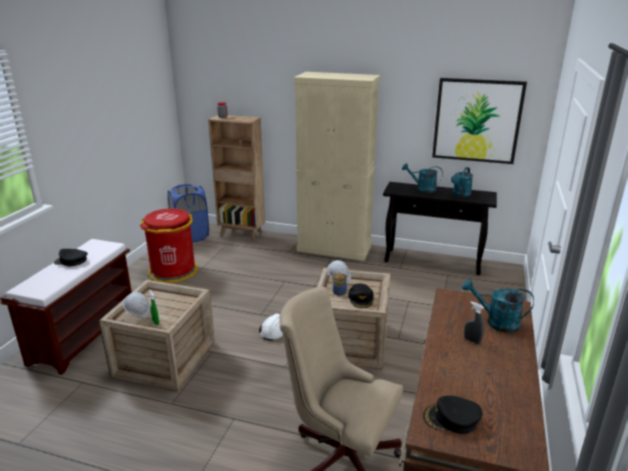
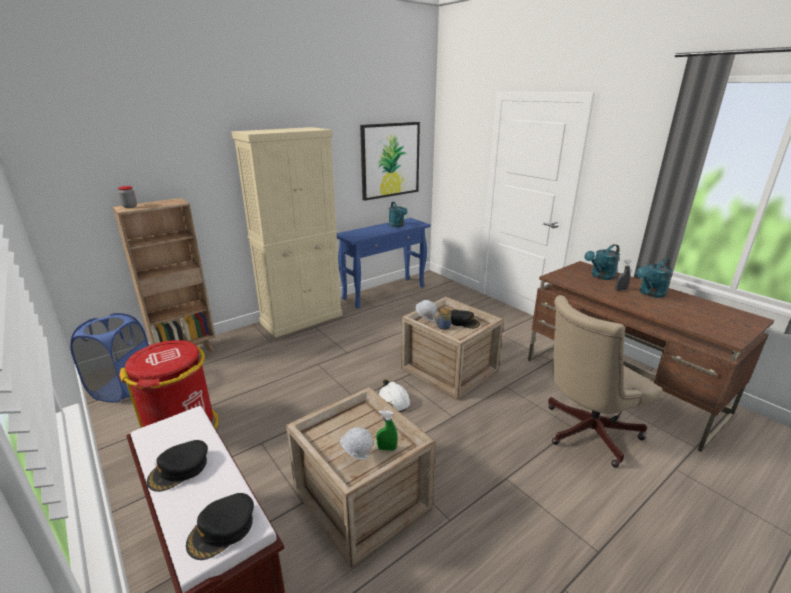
camera: 55 degrees left, 0 degrees up
black console table [383,182,497,275] -> blue console table [337,218,431,309]
turquoise watering can [402,163,443,193] -> turquoise watering can moved to [636,258,673,298]
black cap [423,395,483,434] -> black cap moved to [186,493,254,560]

